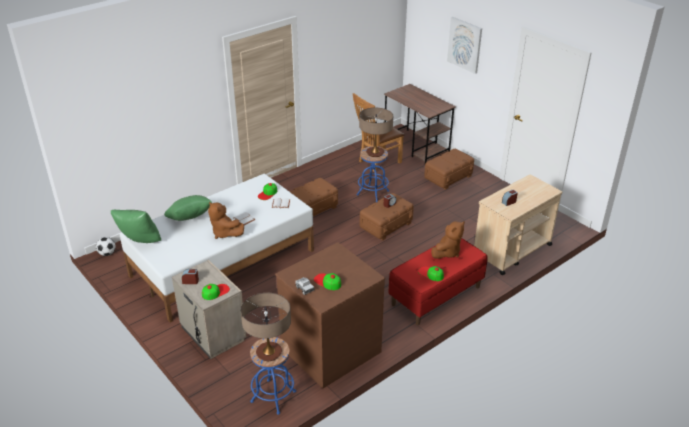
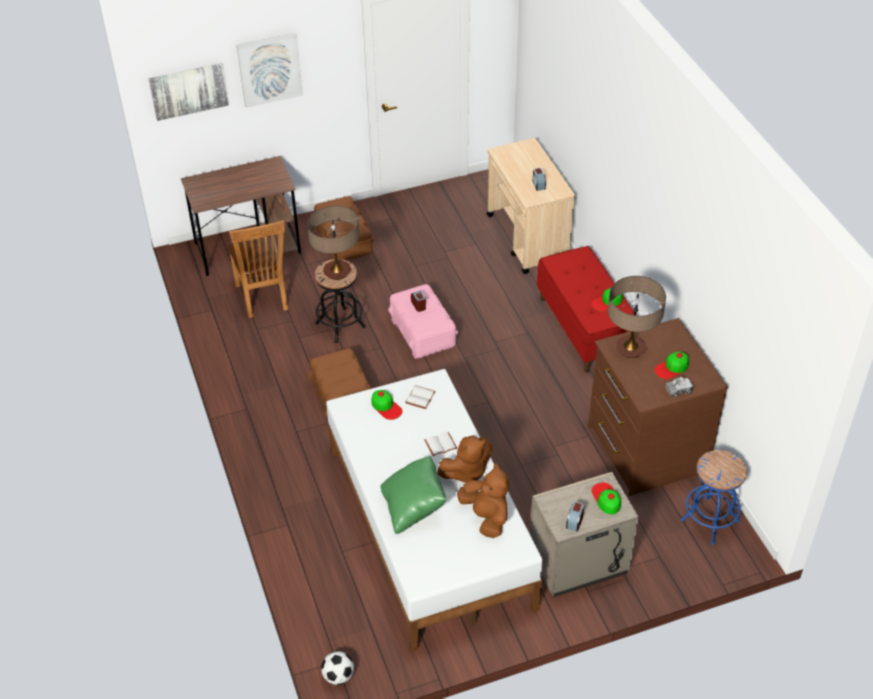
camera: 70 degrees left, 10 degrees up
green pillow [111,210,161,243] -> none
table lamp [241,293,291,361] -> table lamp moved to [608,276,666,358]
blue stool [357,146,389,202] -> black stool [315,259,366,343]
brown storage box [360,193,414,241] -> pink storage box [388,284,458,359]
brown plush toy [431,221,465,259] -> brown plush toy moved to [457,463,509,538]
none -> picture [149,63,229,121]

